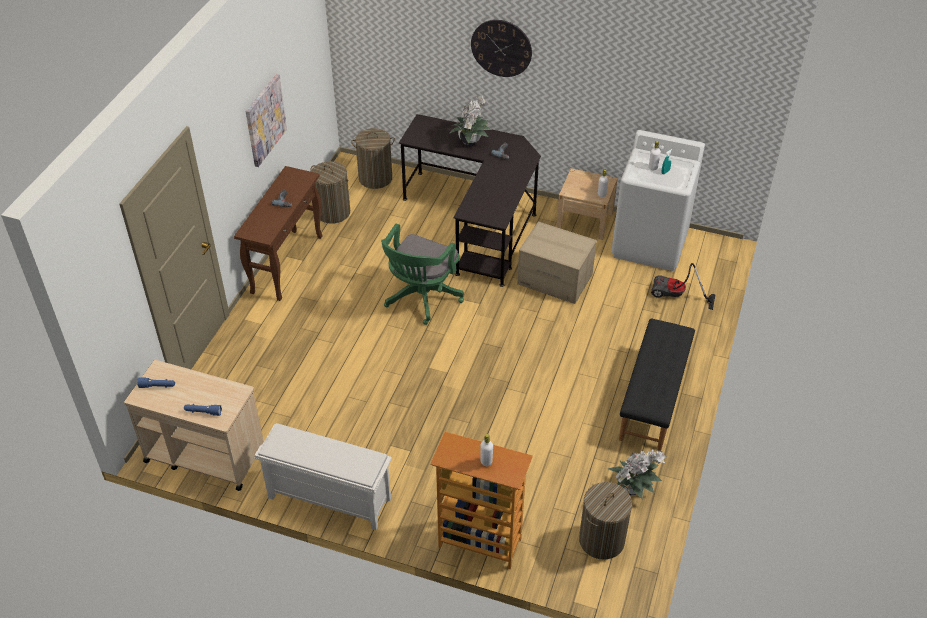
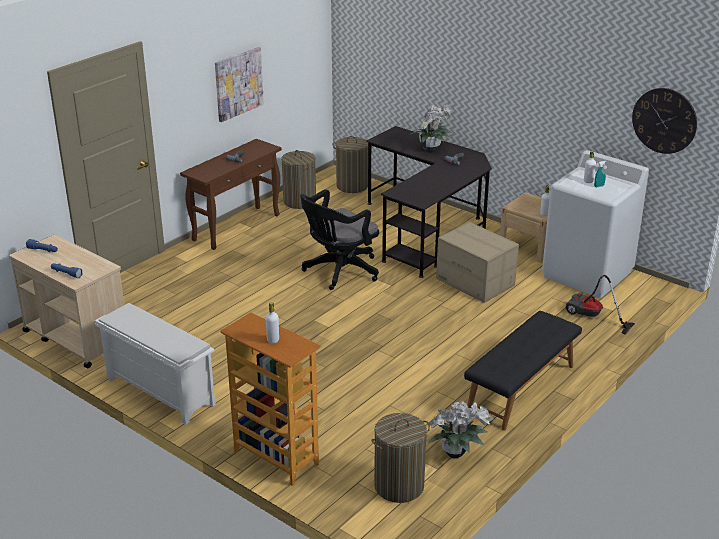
camera: 20 degrees right, 15 degrees down
green office chair [381,224,464,325] -> black office chair [300,189,379,290]
wall clock [471,20,532,77] -> wall clock moved to [632,88,697,154]

